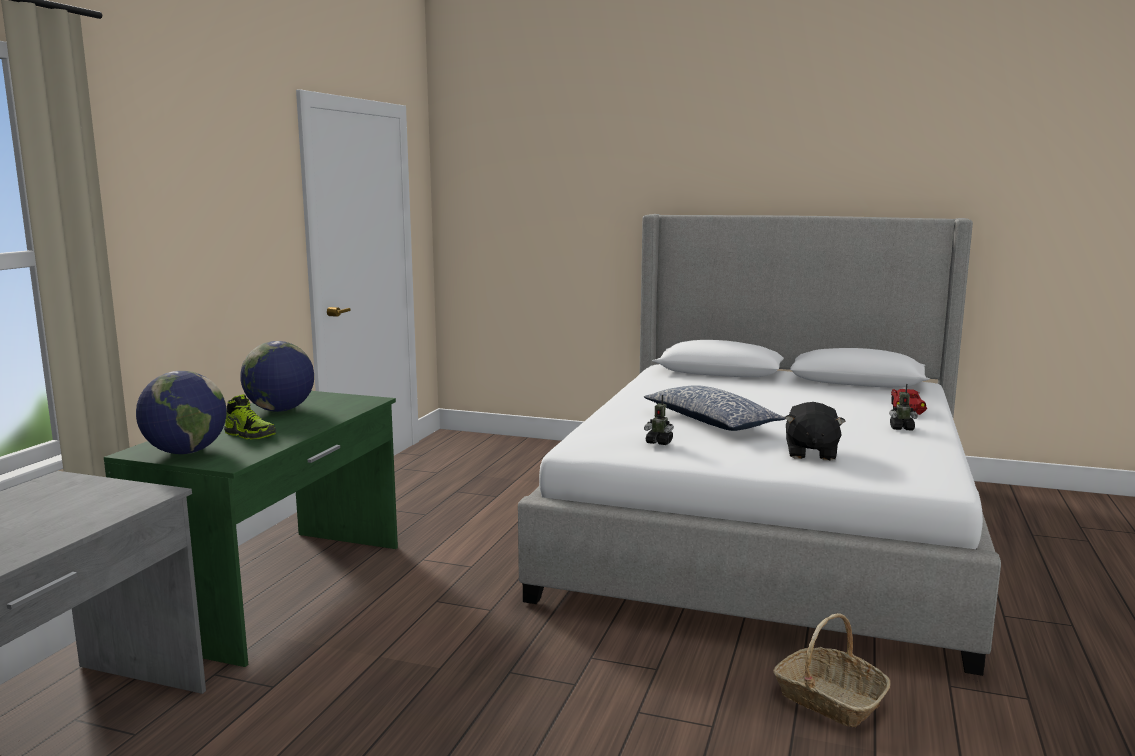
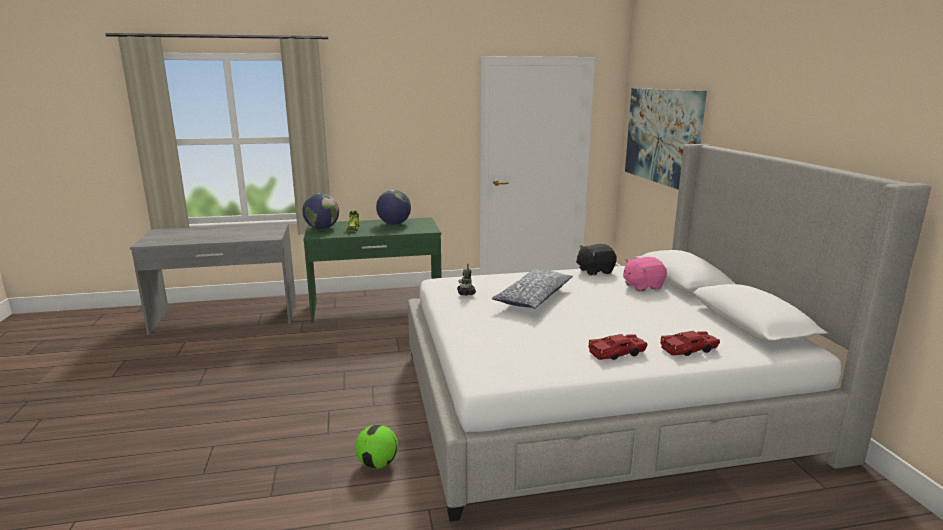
camera: 60 degrees right, 5 degrees up
basket [773,613,890,727] -> football [355,425,398,469]
black plush toy [785,402,846,461] -> black plush toy moved to [576,244,617,275]
toy robot [889,384,918,431] -> red toy car [588,334,648,360]
none -> pink plush toy [623,257,667,291]
none -> picture [625,88,707,190]

